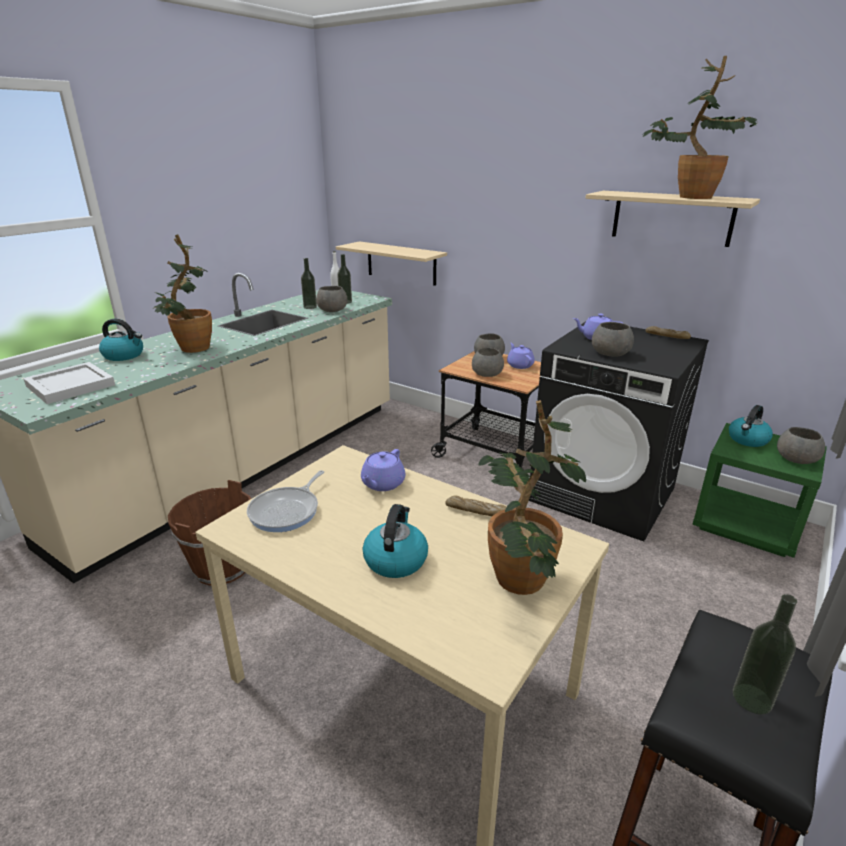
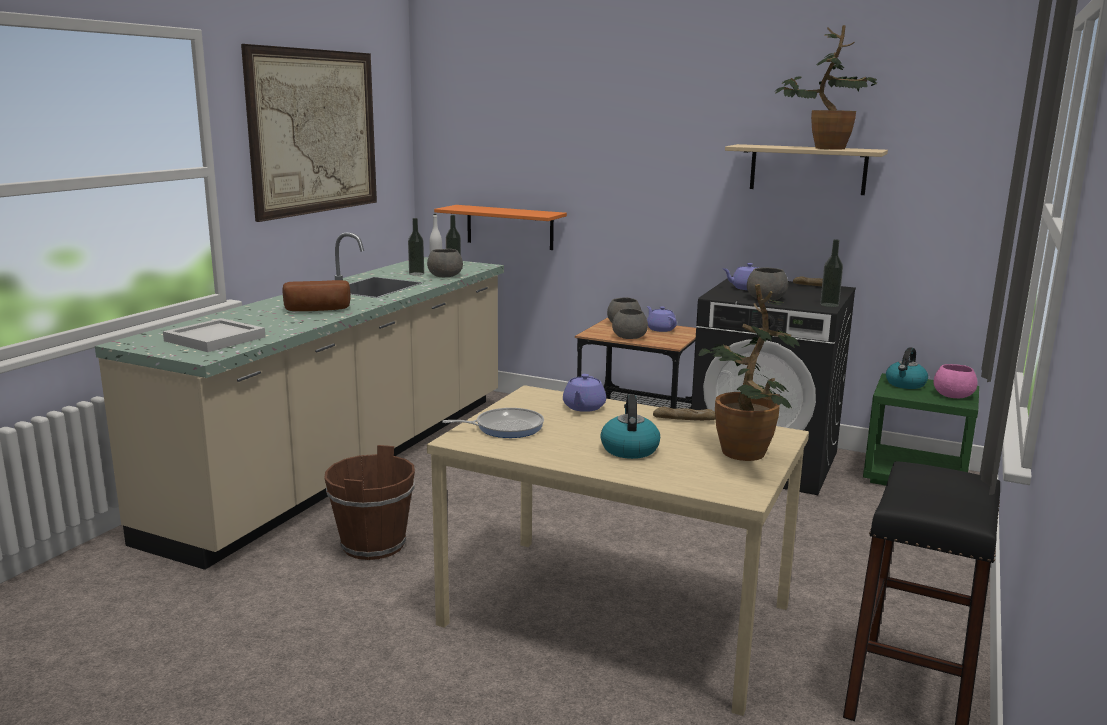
camera: 10 degrees left, 10 degrees down
kettle [99,319,143,361] -> none
potted plant [154,234,212,353] -> bread [283,280,351,311]
frying pan [247,470,324,532] -> frying pan turned 120 degrees counterclockwise [442,408,544,438]
beige shelf [336,241,447,286] -> orange shelf [434,205,567,250]
bottle [733,594,797,715] -> bottle moved to [820,239,843,307]
grey bowl [777,427,825,464] -> pink bowl [934,364,978,398]
none -> picture [241,44,377,222]

